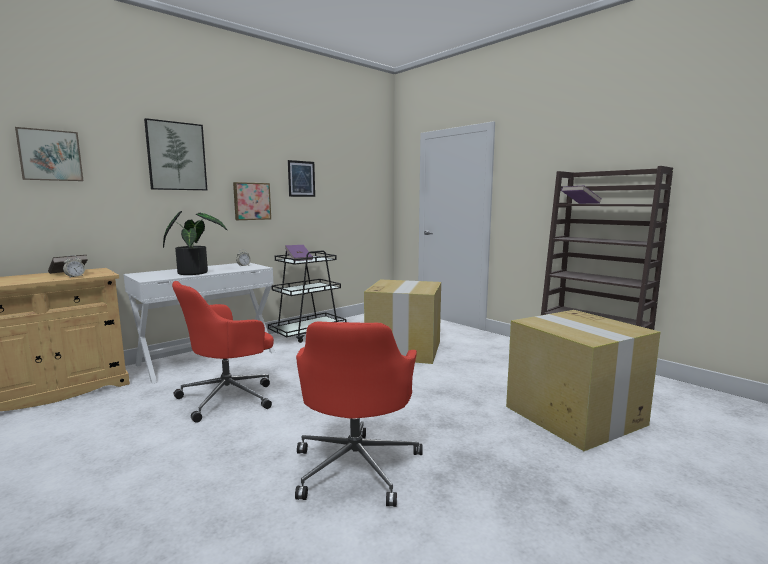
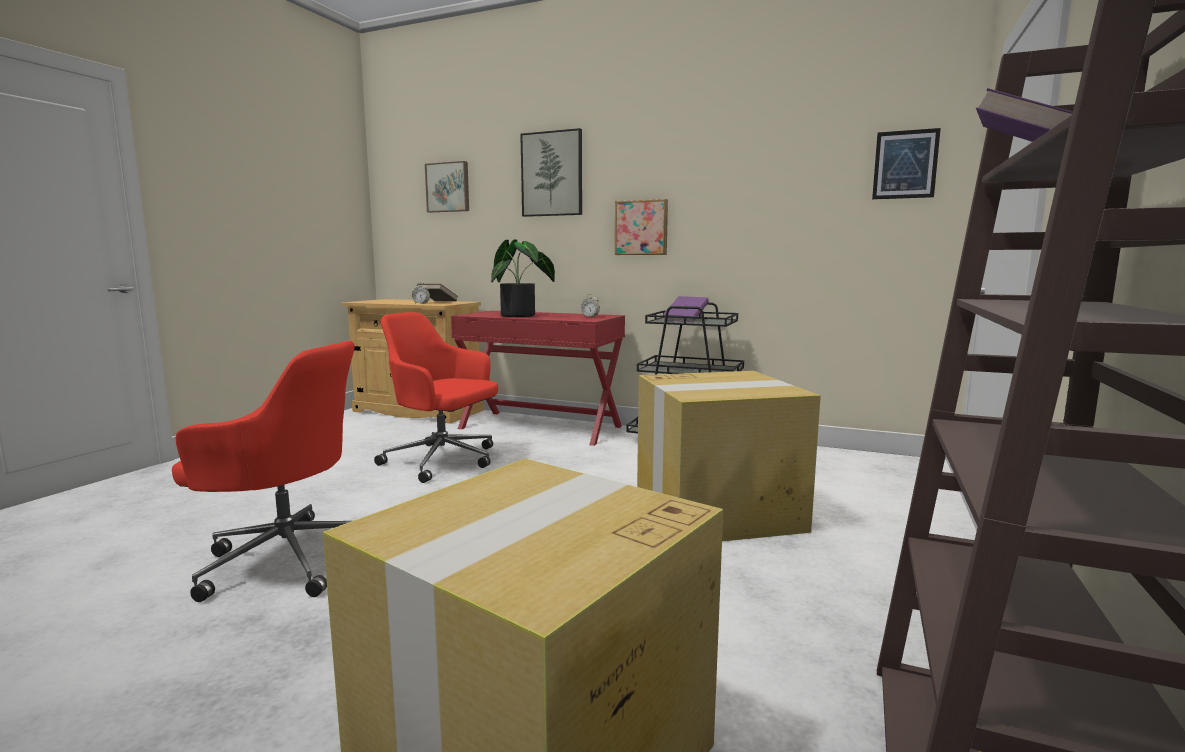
camera: 65 degrees right, 0 degrees up
white desk [123,263,275,384] -> red desk [451,311,625,446]
picture [288,160,315,197] -> picture moved to [872,128,941,199]
red office chair [295,321,422,507] -> red office chair turned 150 degrees counterclockwise [172,341,355,602]

